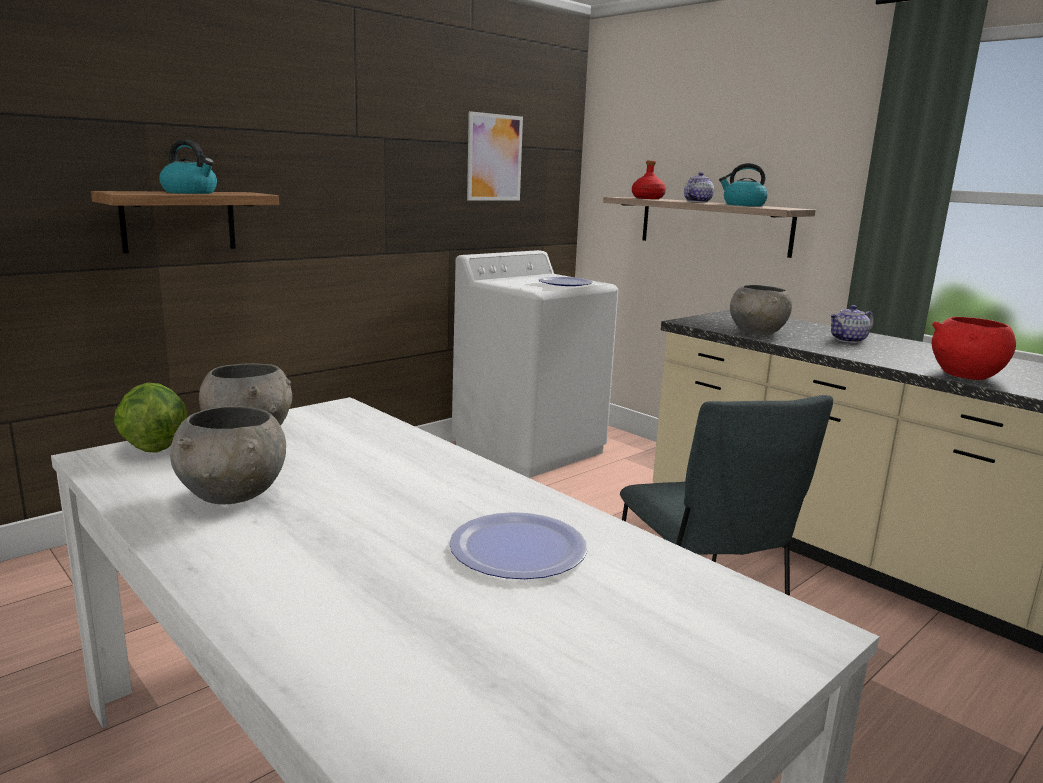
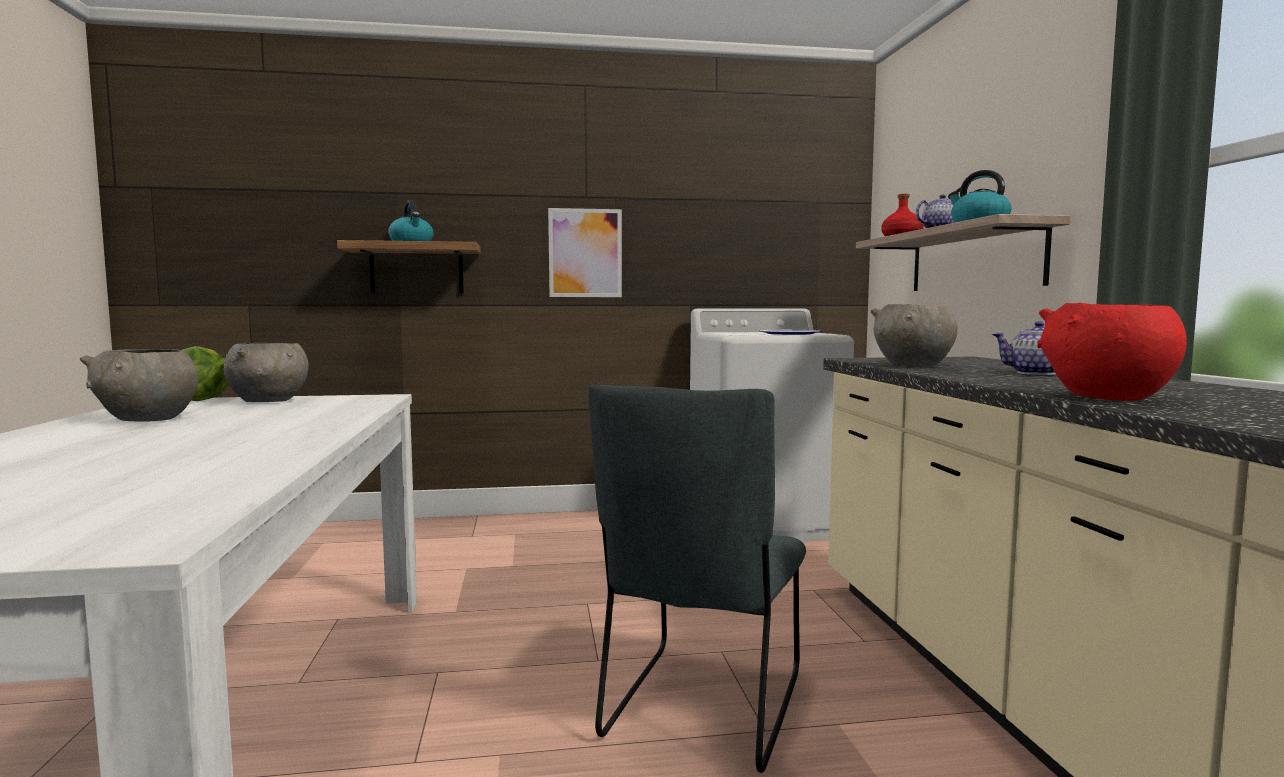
camera: 35 degrees right, 10 degrees down
plate [449,512,587,579] -> none
picture [467,111,523,201] -> picture moved to [548,208,622,297]

